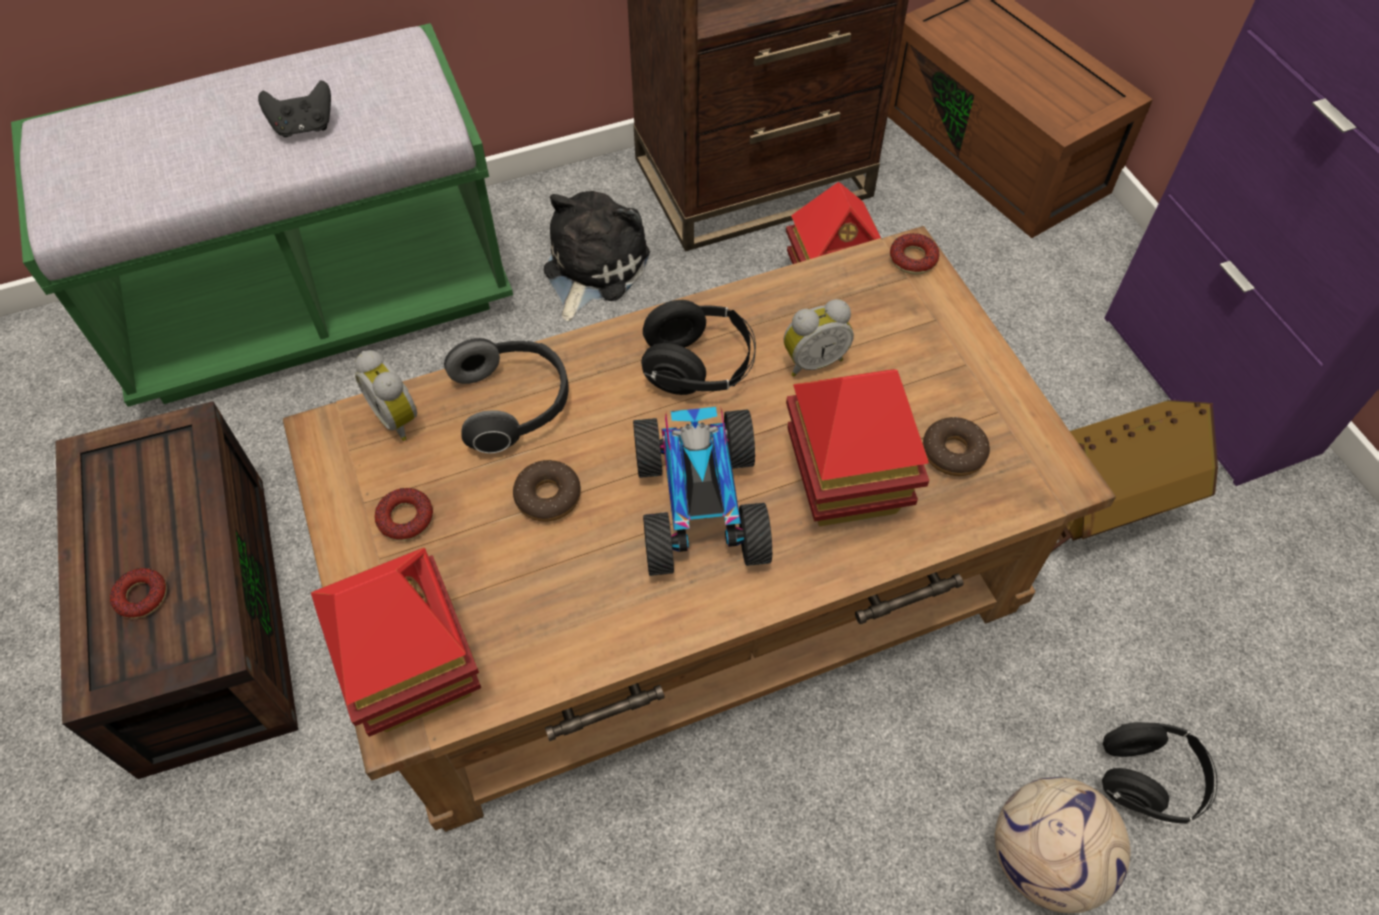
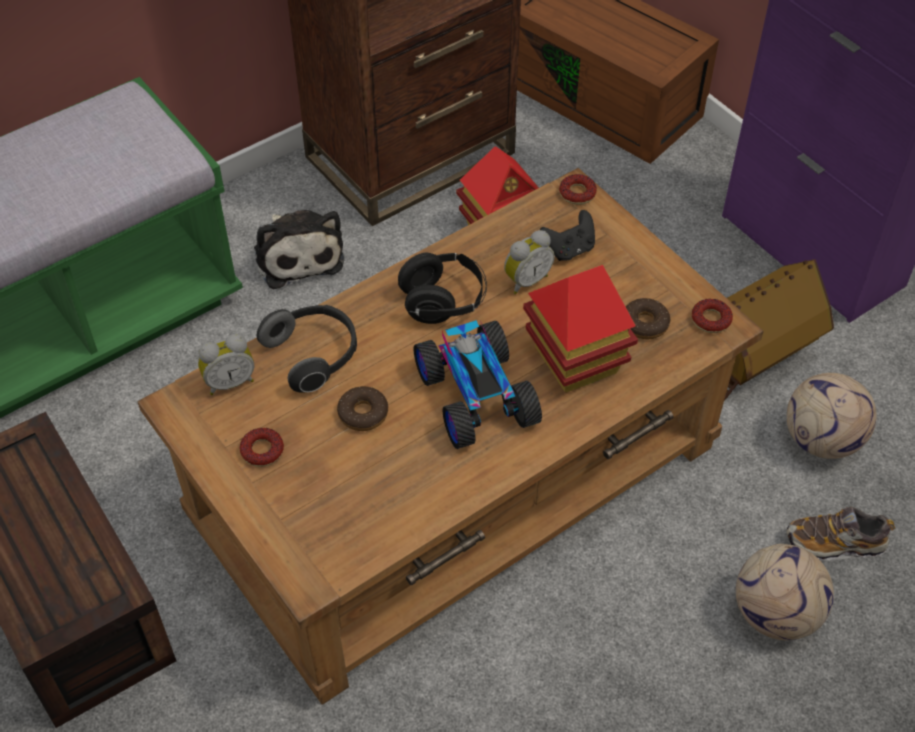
camera: 15 degrees left, 5 degrees down
donut [110,568,167,618] -> donut moved to [692,299,733,333]
black game controller [258,80,331,137] -> black game controller moved to [540,210,595,261]
toy house [311,548,481,737] -> none
alarm clock [355,350,417,441] -> alarm clock turned 60 degrees counterclockwise [198,334,254,395]
plush toy [544,191,650,321] -> plush toy turned 150 degrees clockwise [254,210,345,289]
black headphones [1102,722,1218,823] -> shoe [787,507,895,561]
none -> football [787,373,877,459]

